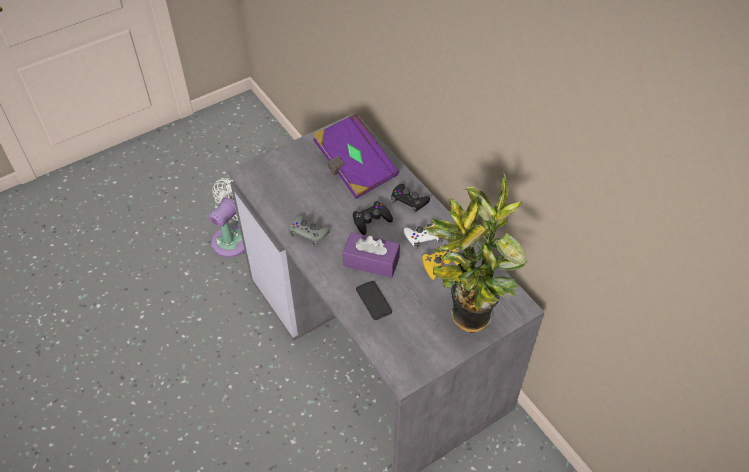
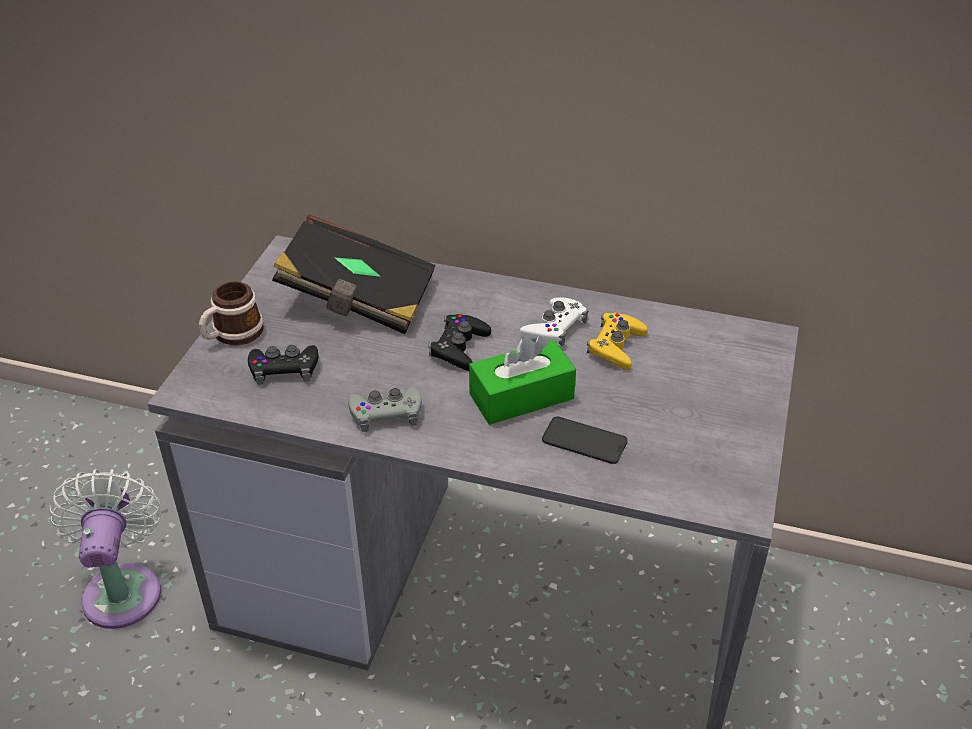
camera: 40 degrees left, 10 degrees down
purple book [313,114,399,199] -> black book [272,214,435,334]
purple tissue box [342,232,400,278] -> green tissue box [469,336,576,425]
black game controller [391,184,430,214] -> black game controller moved to [248,345,319,384]
potted plant [424,173,528,333] -> none
none -> mug [199,281,264,345]

